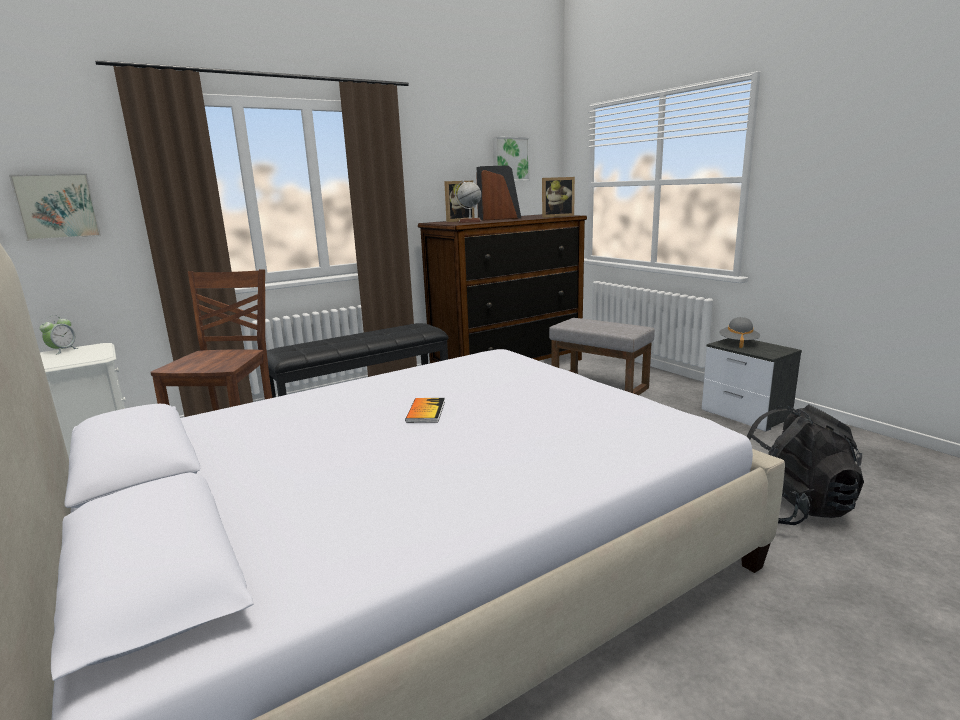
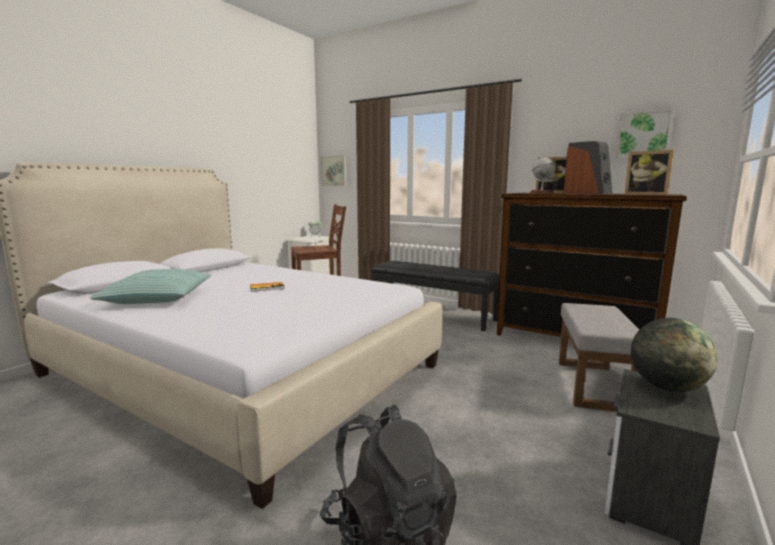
camera: 65 degrees right, 5 degrees down
grey hat [719,317,760,348] -> globe [631,318,718,392]
none -> pillow [90,269,211,304]

